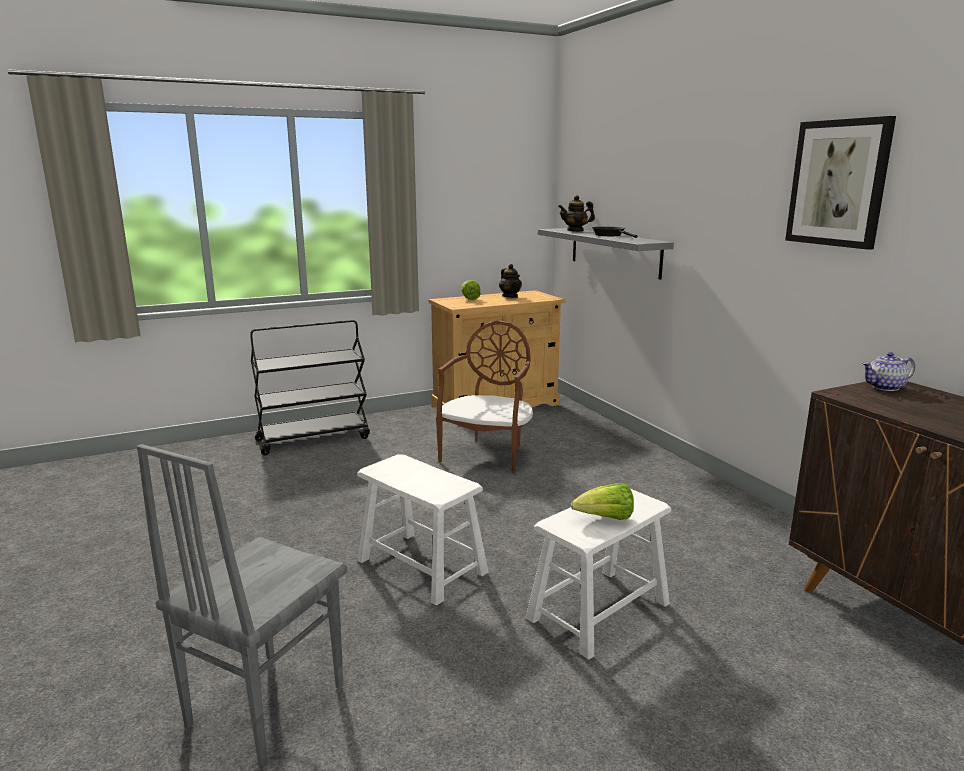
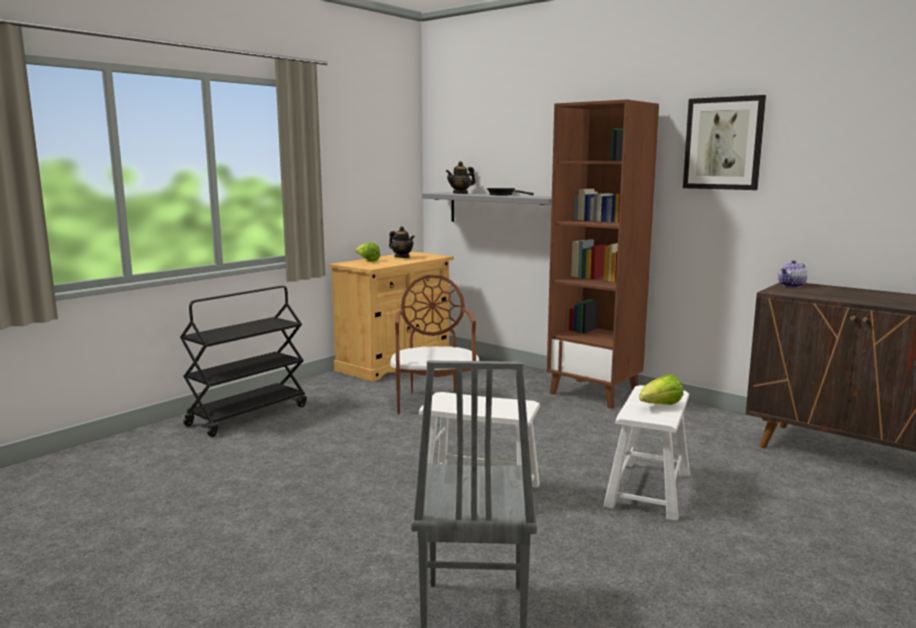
camera: 25 degrees left, 5 degrees down
none -> brown bookcase [547,99,659,409]

